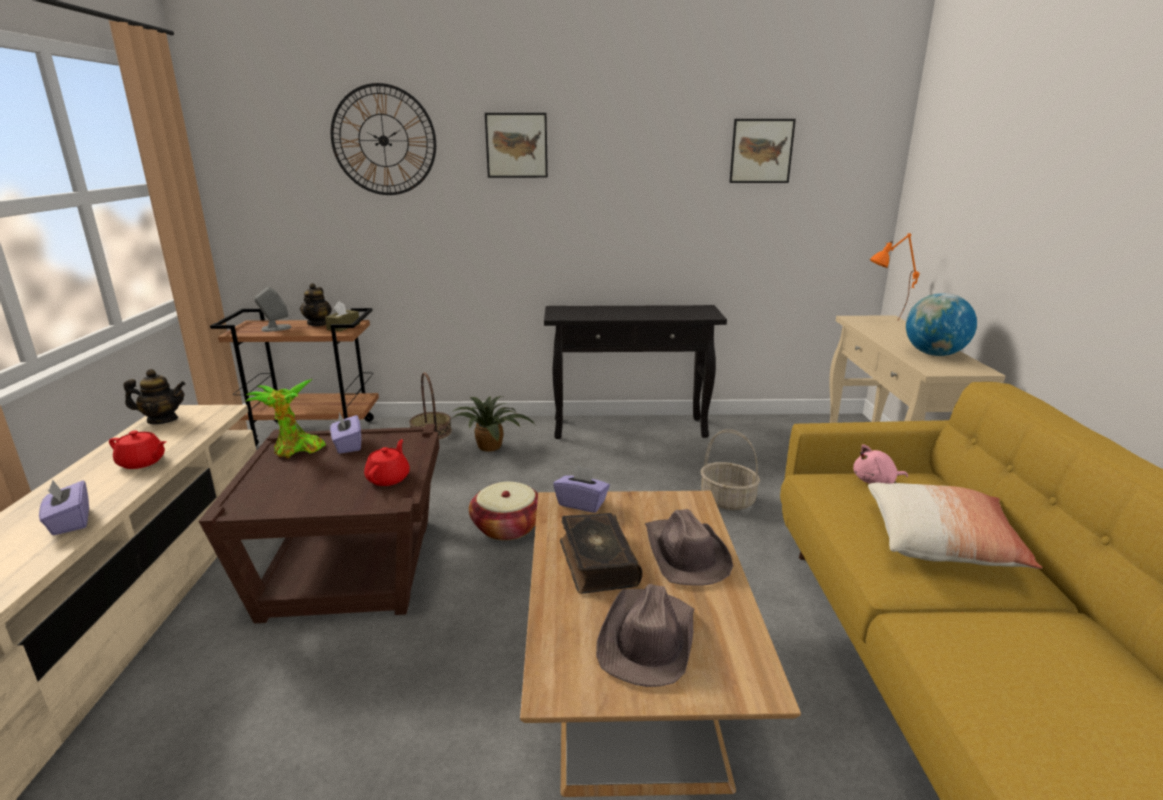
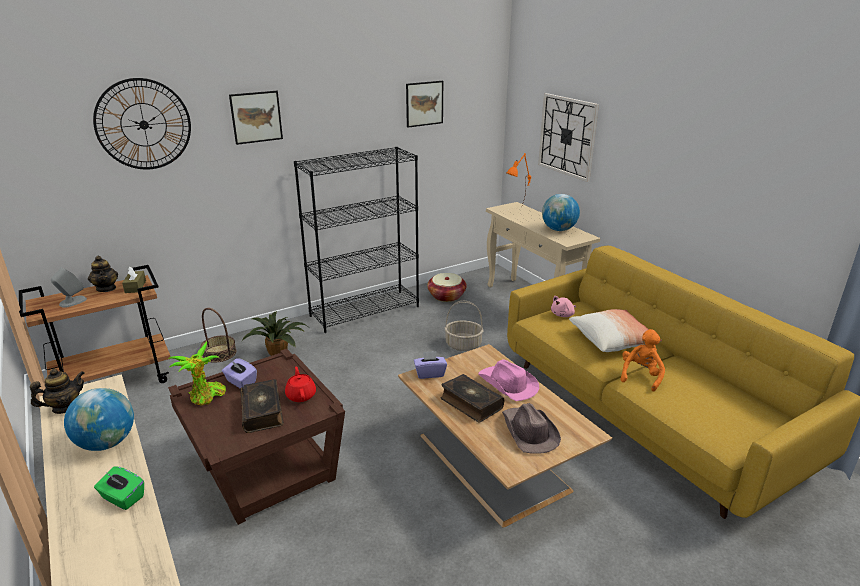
camera: 30 degrees left, 5 degrees up
purple tissue box [39,480,89,535] -> green tissue box [94,466,144,510]
red teapot [109,431,166,469] -> globe [64,388,134,451]
basket [469,482,538,540] -> basket moved to [427,273,467,302]
black console table [544,305,727,439] -> black bookcase [294,147,419,333]
brown hat [645,509,733,586] -> pink hat [478,359,539,401]
none -> book [240,379,284,433]
none -> wall clock [538,93,599,182]
none -> orange plush toy [620,329,665,392]

